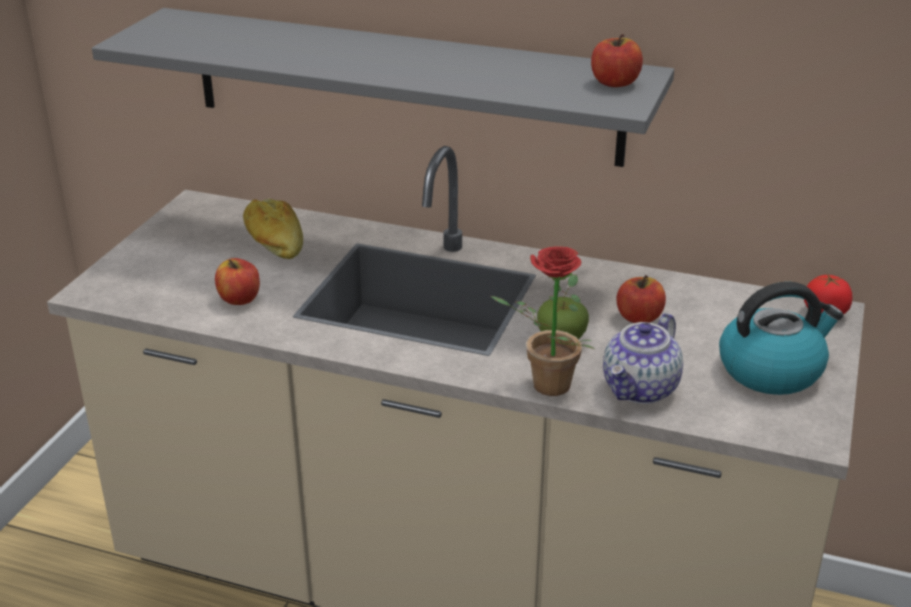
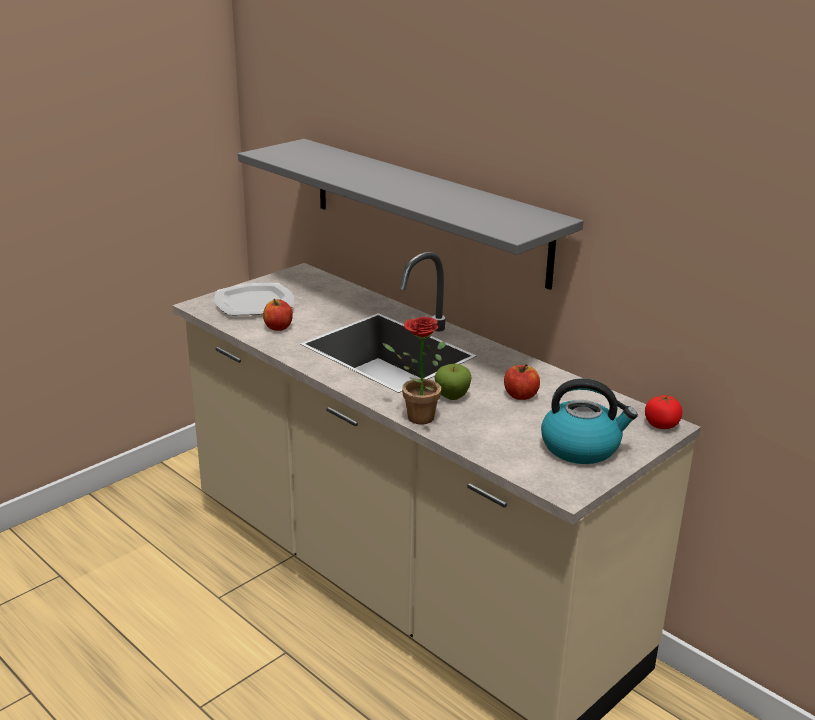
camera: 25 degrees right, 5 degrees down
bread [243,199,303,259] -> none
apple [591,34,643,87] -> none
teapot [603,313,683,404] -> none
none -> plate [214,283,294,315]

